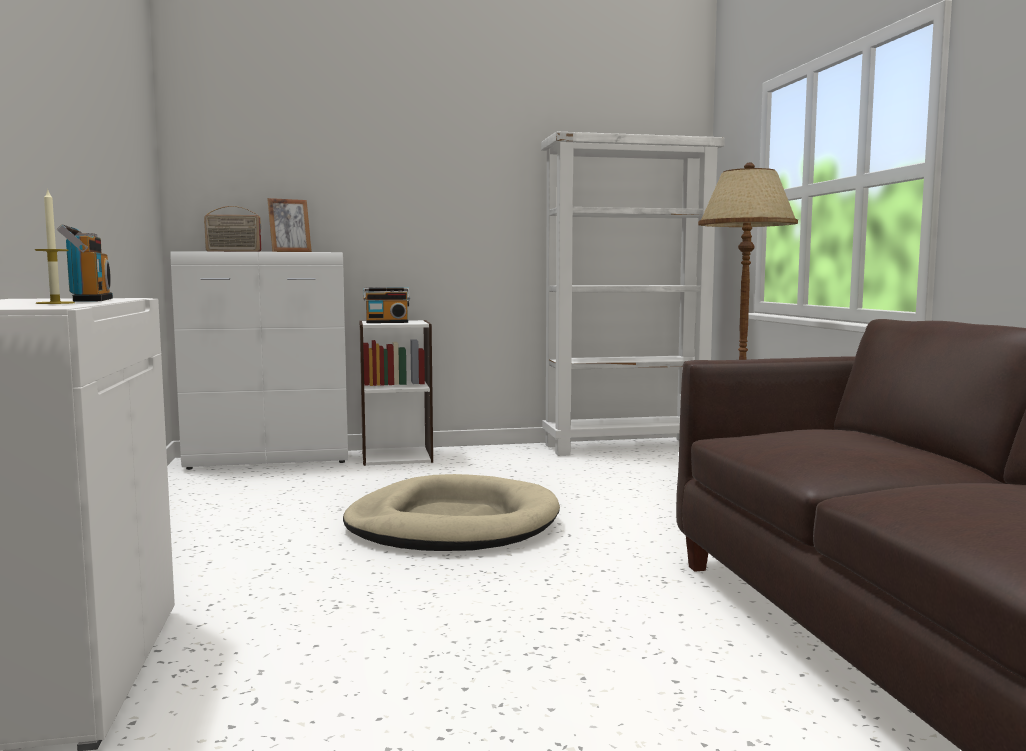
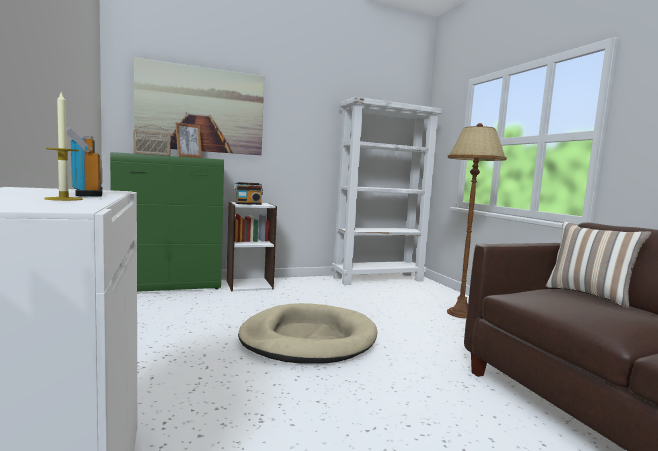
camera: 10 degrees left, 0 degrees up
white cabinet [171,251,348,470] -> green cabinet [110,152,224,292]
none -> picture [134,57,264,155]
none -> pillow [546,221,651,308]

